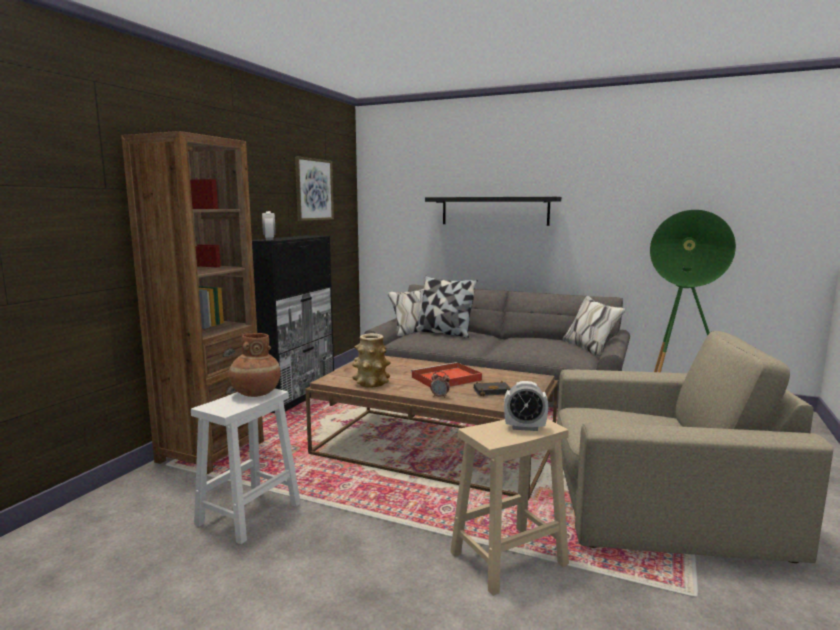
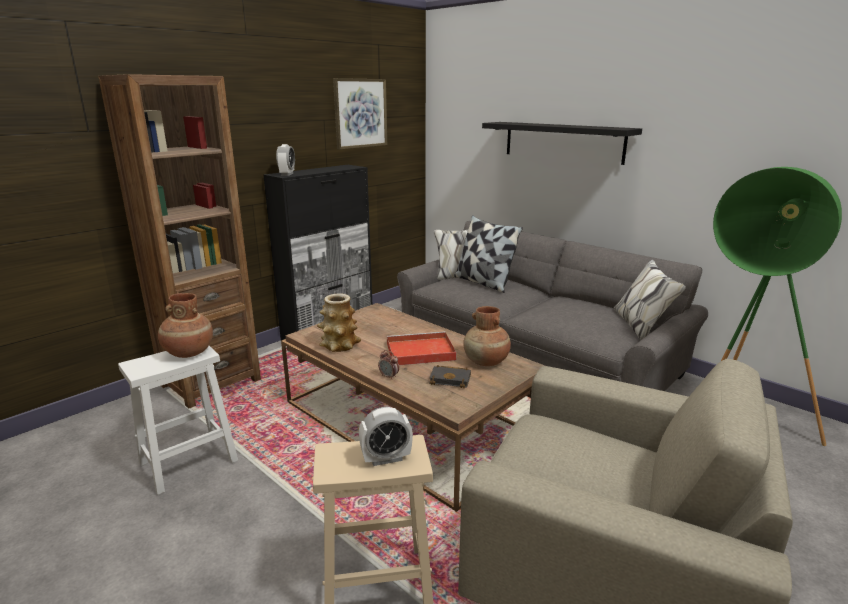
camera: 20 degrees right, 10 degrees up
alarm clock [504,381,548,431] -> alarm clock turned 45 degrees counterclockwise [359,407,413,466]
none -> brown vase [463,306,511,366]

